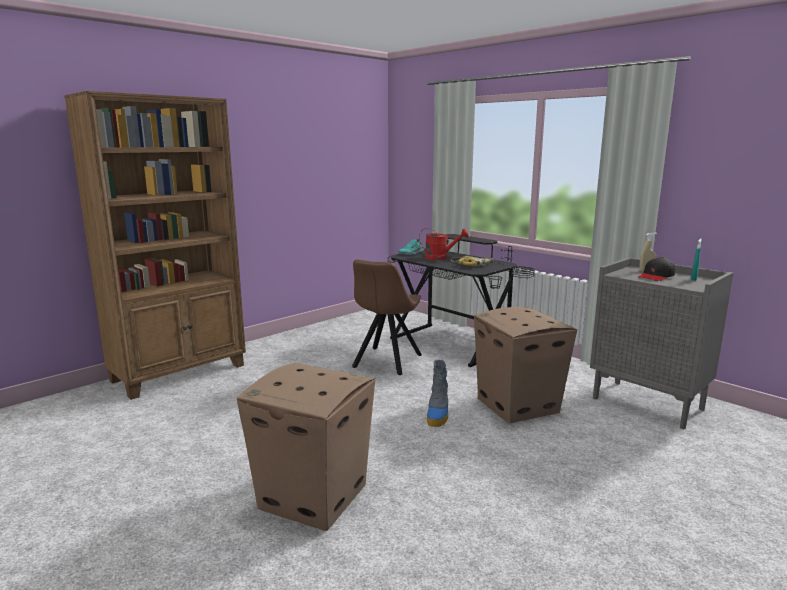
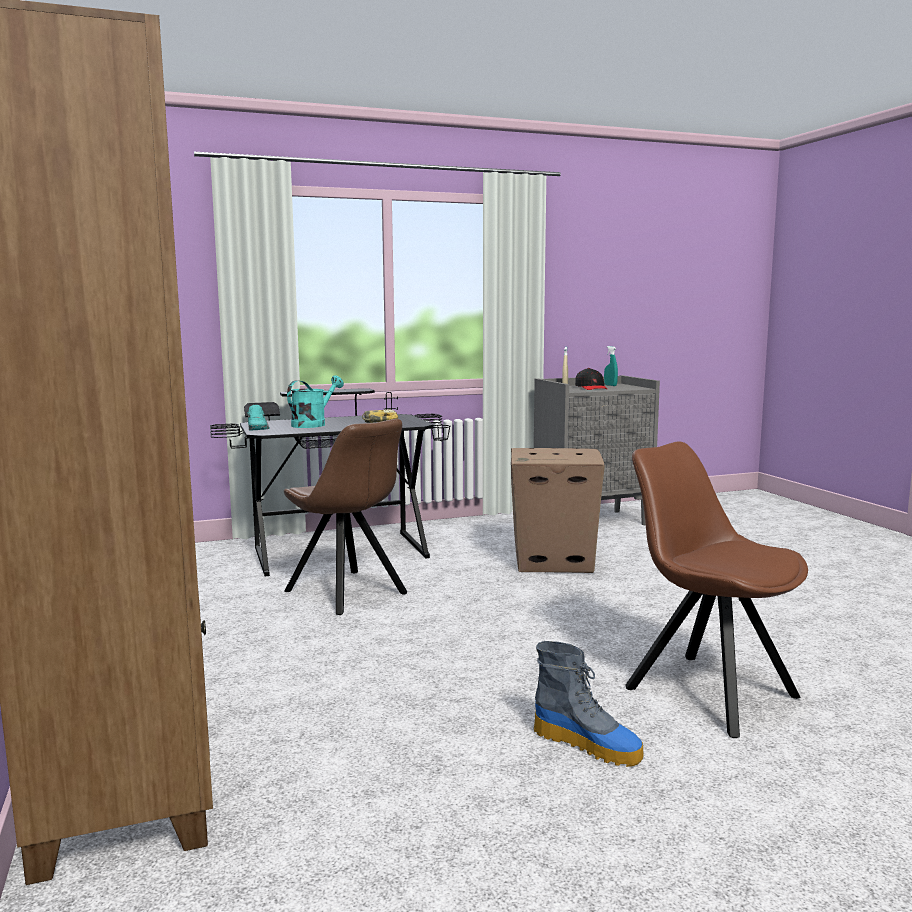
camera: 65 degrees left, 5 degrees down
cardboard box [237,363,375,531] -> brown chair [625,441,808,738]
red watering can [419,228,469,260] -> turquoise watering can [287,376,344,428]
boot [427,360,448,427] -> boot moved to [534,641,644,767]

